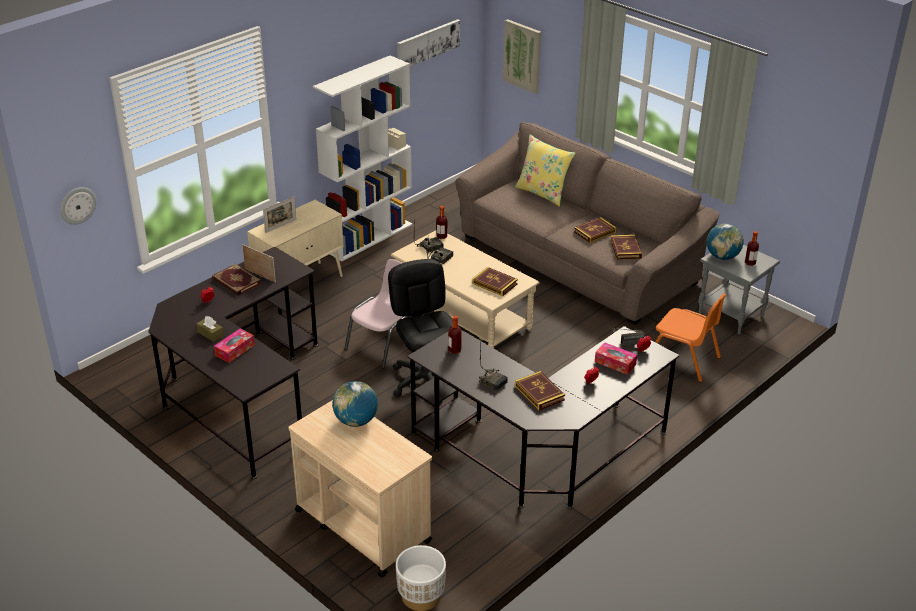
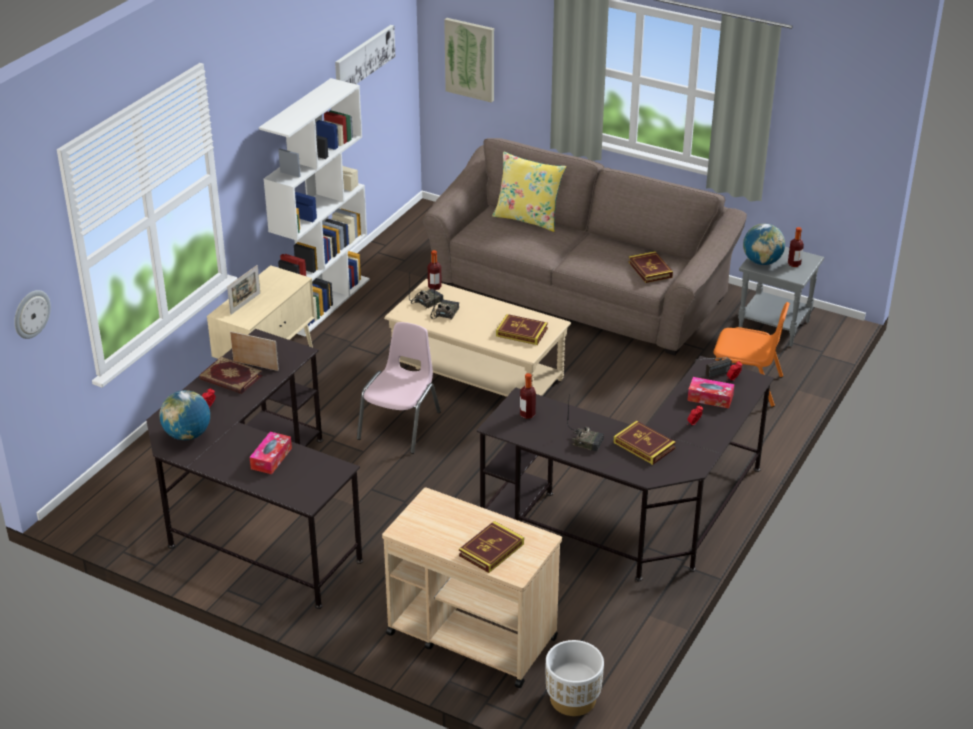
camera: 15 degrees left, 0 degrees up
brown tissue box [196,316,224,342] -> none
globe [332,381,378,427] -> globe moved to [159,390,210,440]
black office chair [388,259,452,404] -> none
book [574,217,617,243] -> book moved to [459,521,524,573]

